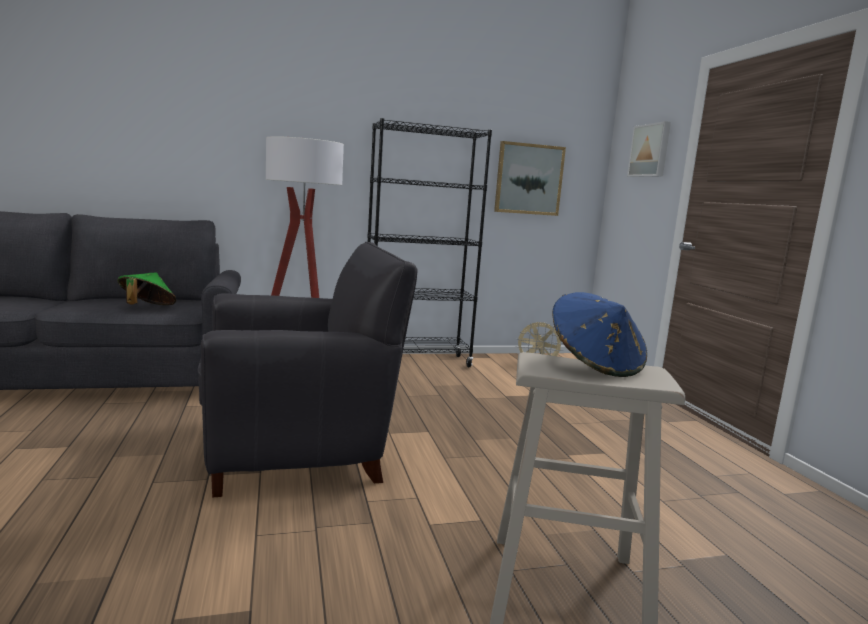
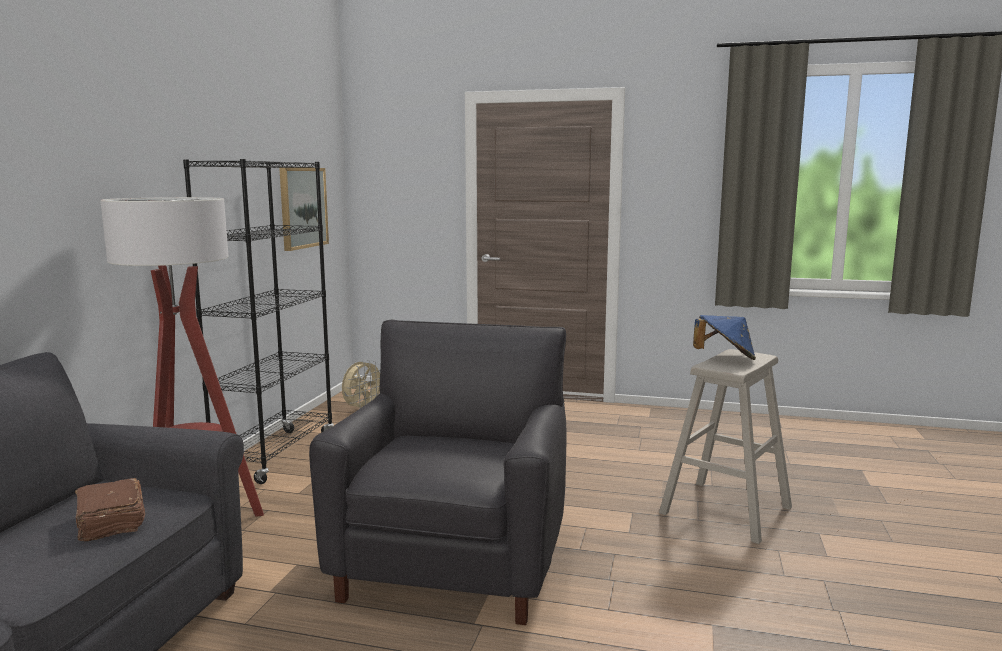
camera: 60 degrees left, 0 degrees up
green hat [117,272,177,305] -> brown book [75,478,145,541]
picture [627,121,671,177] -> none

